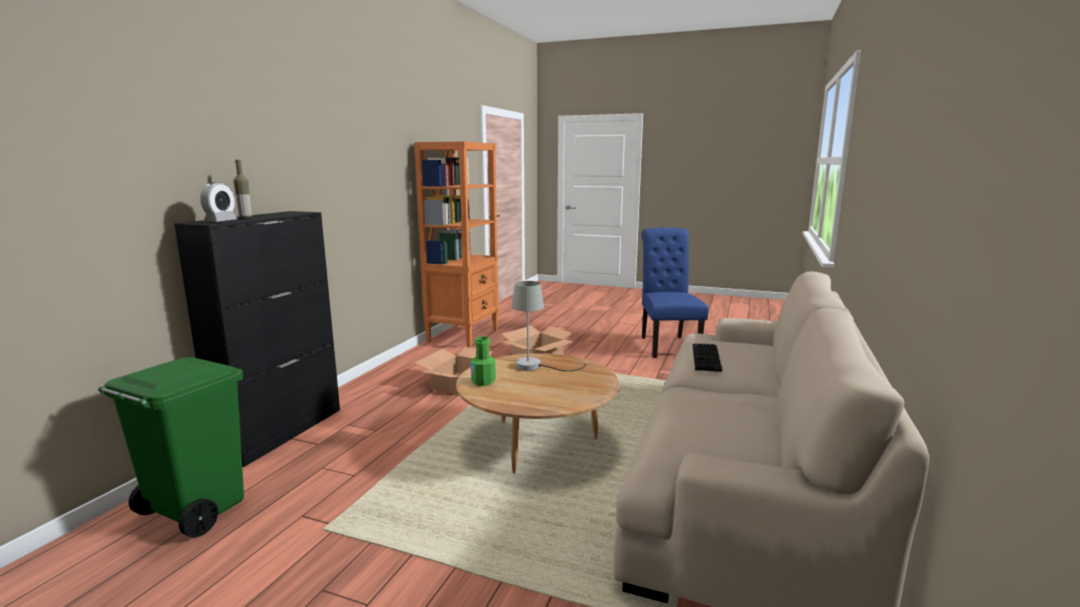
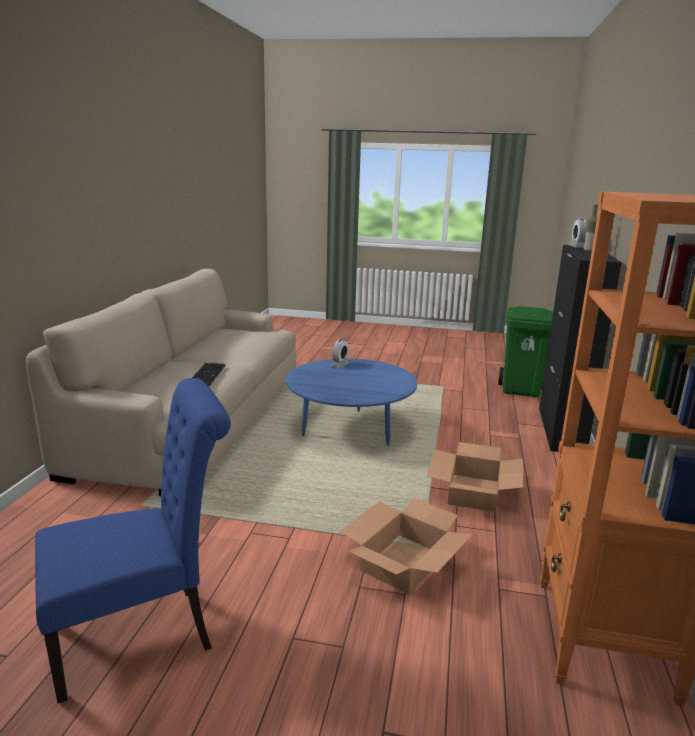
camera: 170 degrees right, 5 degrees up
brown coffee table [456,353,620,474] -> blue coffee table [286,358,417,446]
green bottle [471,336,496,386] -> none
grey table lamp [512,281,586,371] -> none
blue chair [642,227,708,358] -> blue chair turned 105 degrees counterclockwise [35,378,231,703]
none -> alarm clock [331,339,349,368]

